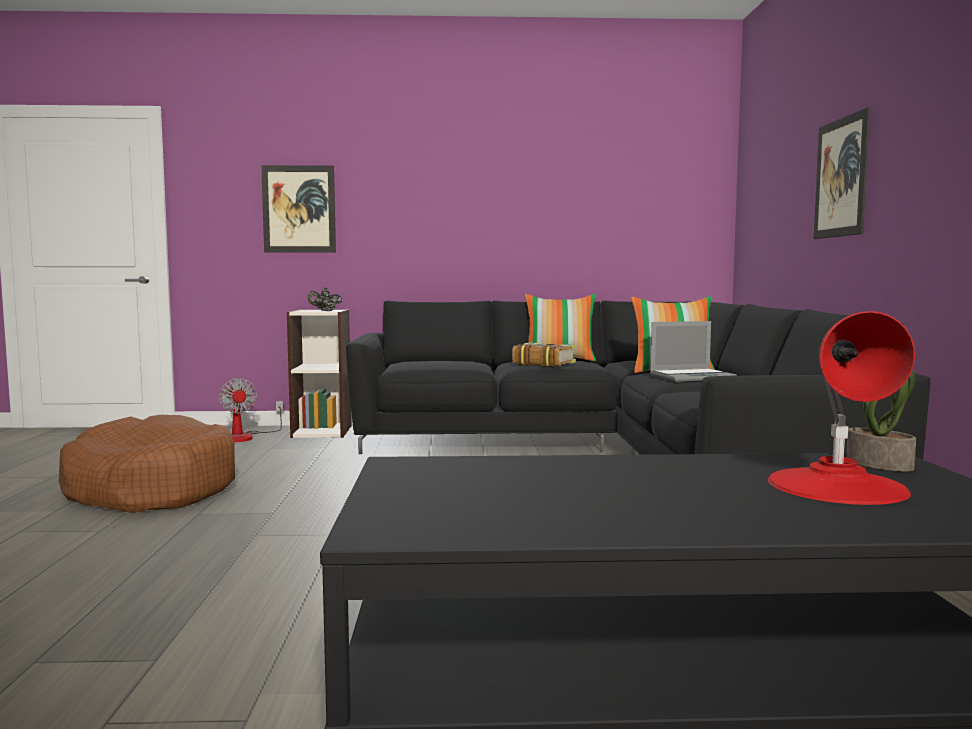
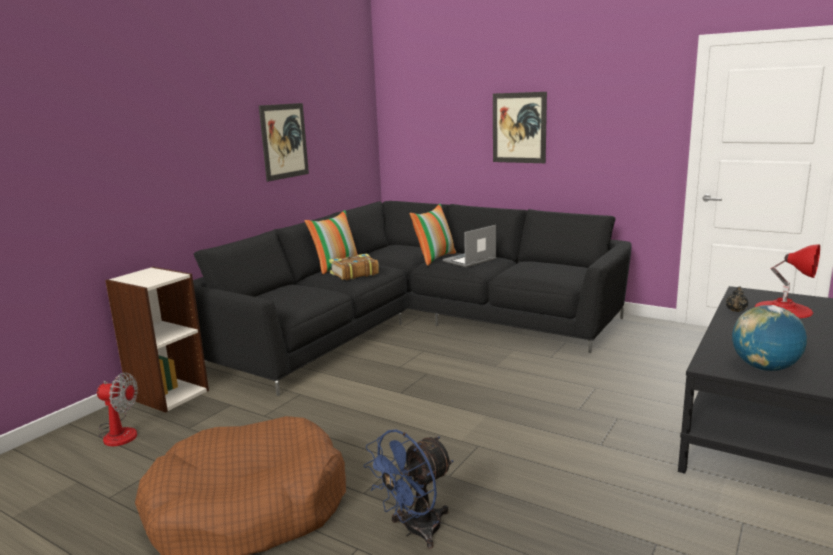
camera: 55 degrees left, 10 degrees up
picture [261,165,336,253] -> picture moved to [259,103,309,182]
black teapot [308,287,342,311] -> black teapot moved to [726,287,748,312]
laptop [650,321,737,382] -> laptop turned 150 degrees counterclockwise [443,225,496,267]
potted plant [846,370,916,472] -> none
none -> blue fan [364,429,454,549]
none -> globe [732,305,807,371]

